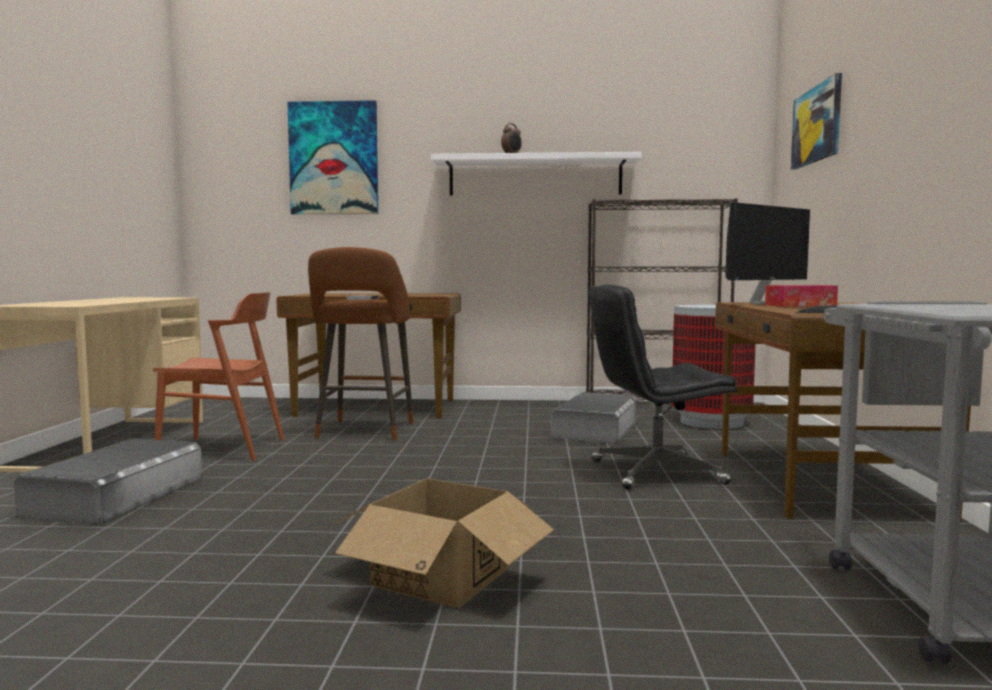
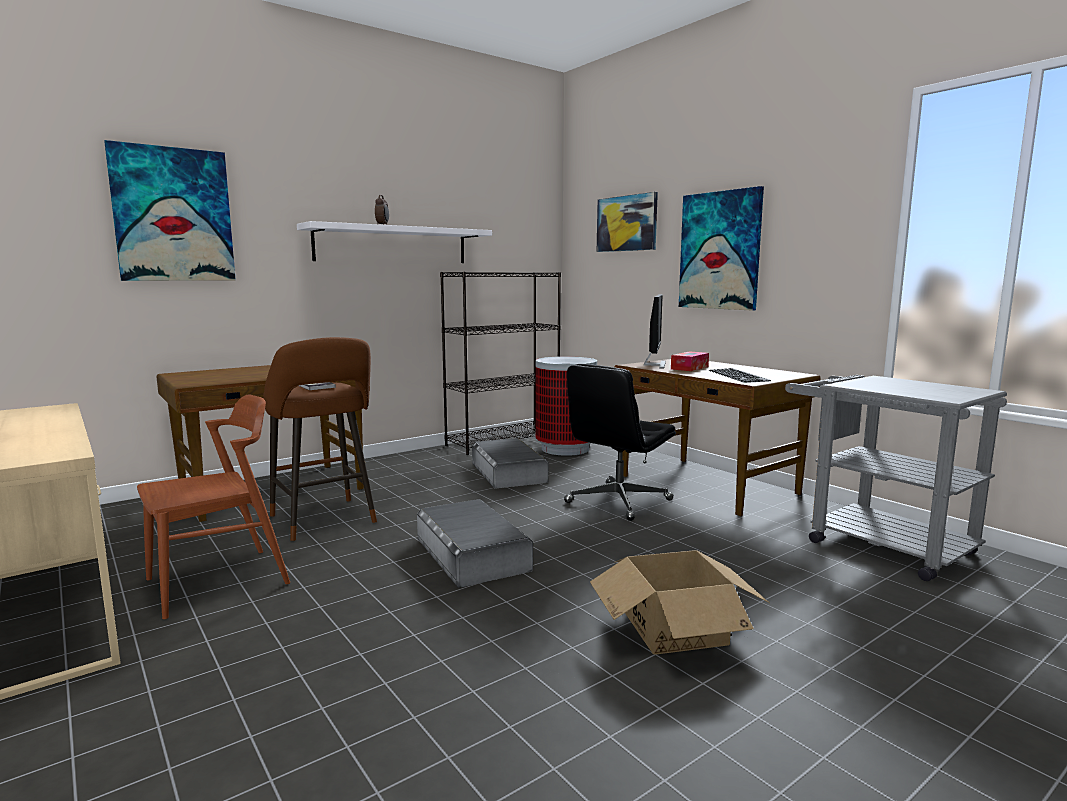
camera: 40 degrees left, 5 degrees up
grey storage box [14,438,202,526] -> grey storage box moved to [417,499,533,588]
none -> picture [679,186,764,311]

